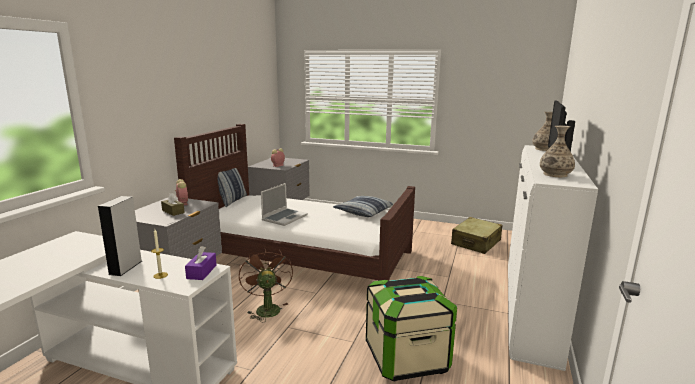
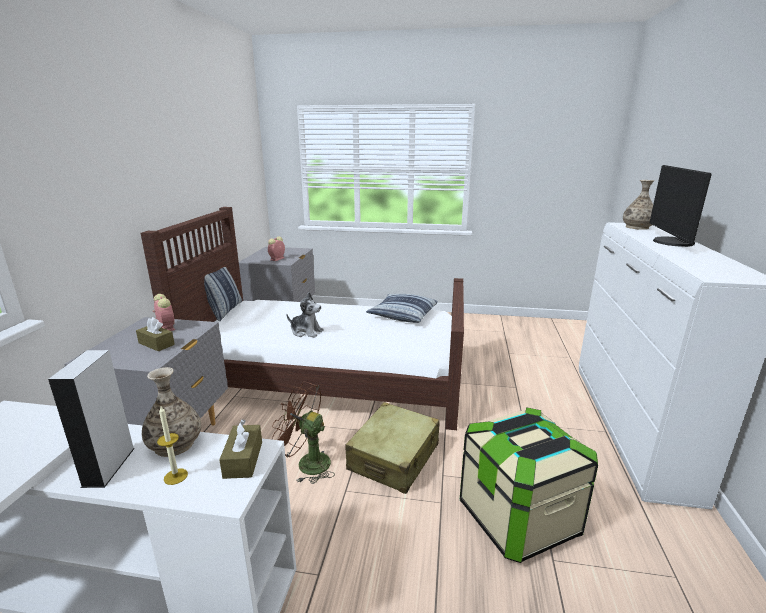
camera: 10 degrees left, 5 degrees up
purple tissue box [185,246,217,280] -> brown tissue box [219,419,262,479]
brown fan [239,248,293,322] -> brown fan turned 45 degrees counterclockwise [272,381,335,484]
laptop [261,183,308,226] -> plush toy [286,292,324,338]
beige suitcase [451,217,503,254] -> beige suitcase moved to [346,402,440,494]
vase [540,125,575,177] -> vase moved to [142,367,201,457]

